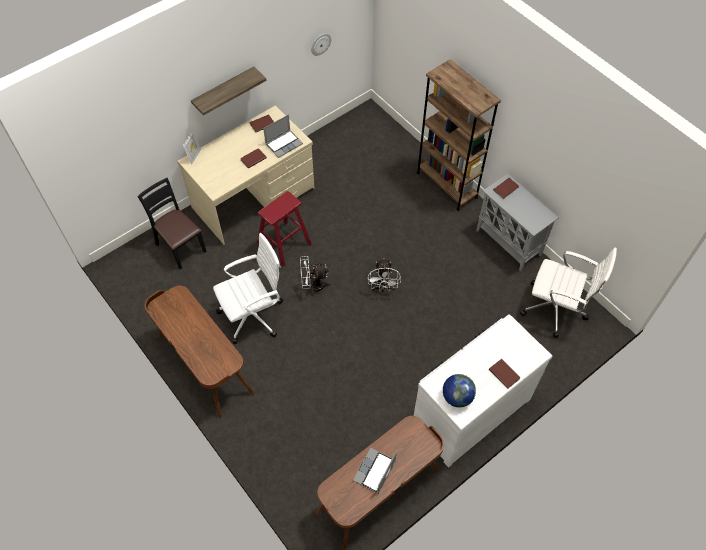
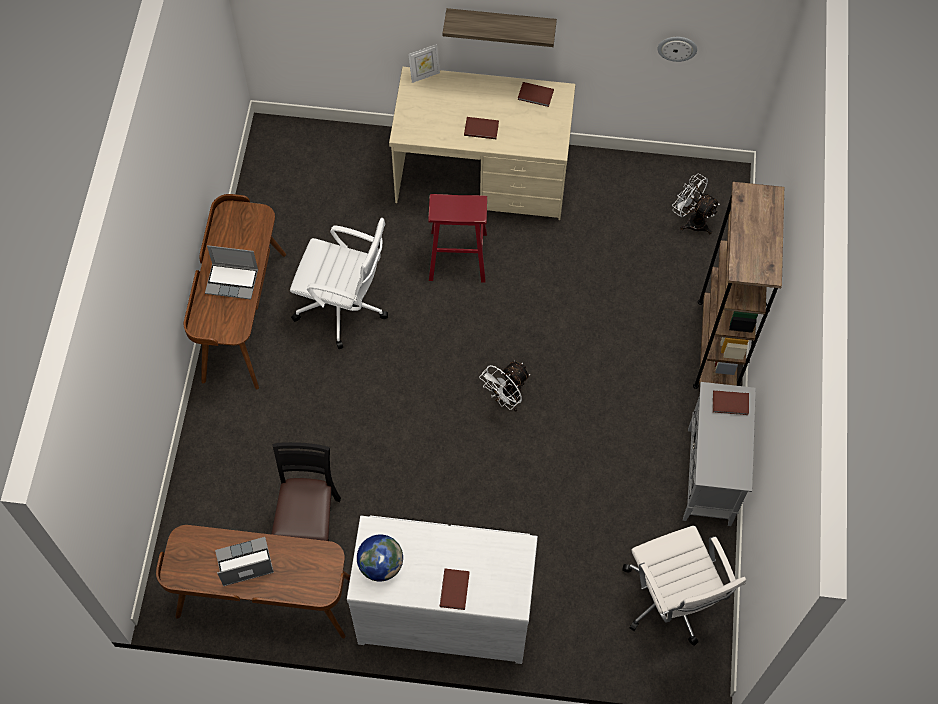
camera: 45 degrees right, 5 degrees up
black chair [137,178,207,269] -> black chair moved to [271,442,341,541]
laptop [263,114,303,158] -> laptop moved to [205,245,258,299]
white fan [300,256,330,296] -> white fan moved to [672,173,720,234]

